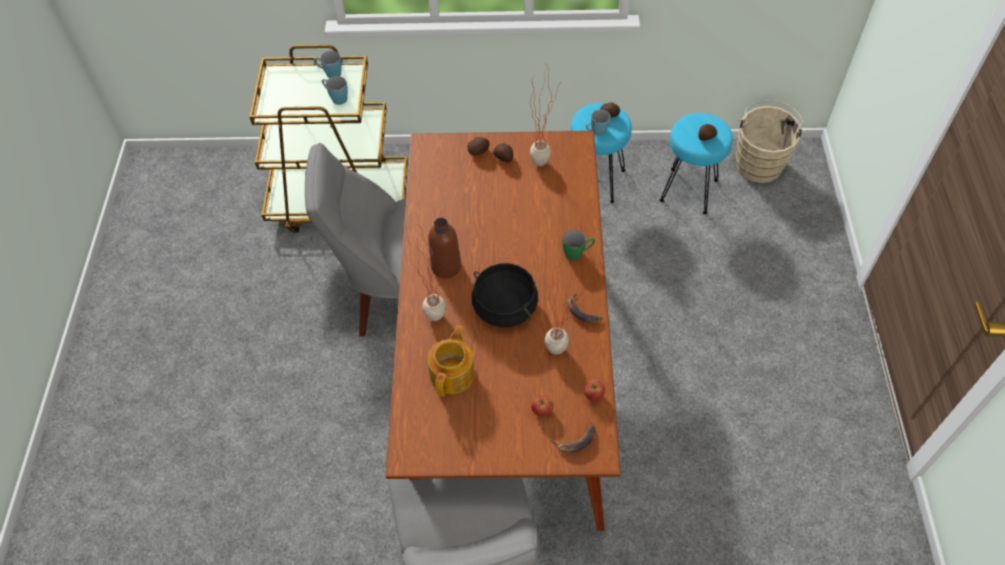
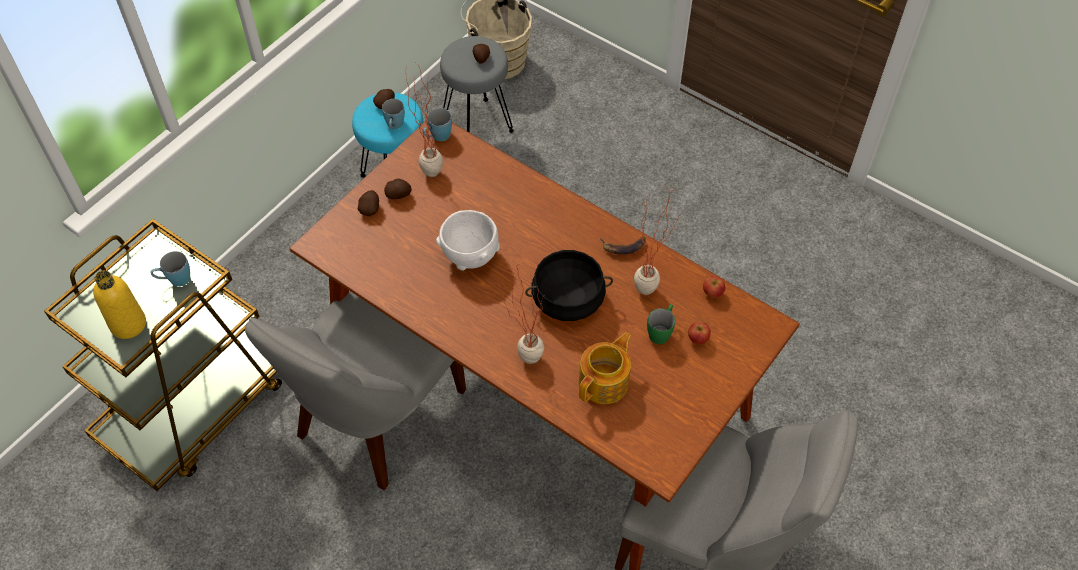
camera: 55 degrees left, 0 degrees up
blue mug [313,51,342,78] -> blue mug moved to [423,108,452,141]
brown bottle [428,218,461,279] -> none
teapot [428,325,475,397] -> teapot turned 75 degrees clockwise [579,332,631,404]
banana [550,423,596,453] -> none
green mug [563,230,595,261] -> green mug moved to [647,304,675,344]
turquoise stool [660,113,733,214] -> grey stool [440,36,514,133]
none -> yellow bottle [93,270,146,339]
none -> white bowl [436,210,500,271]

